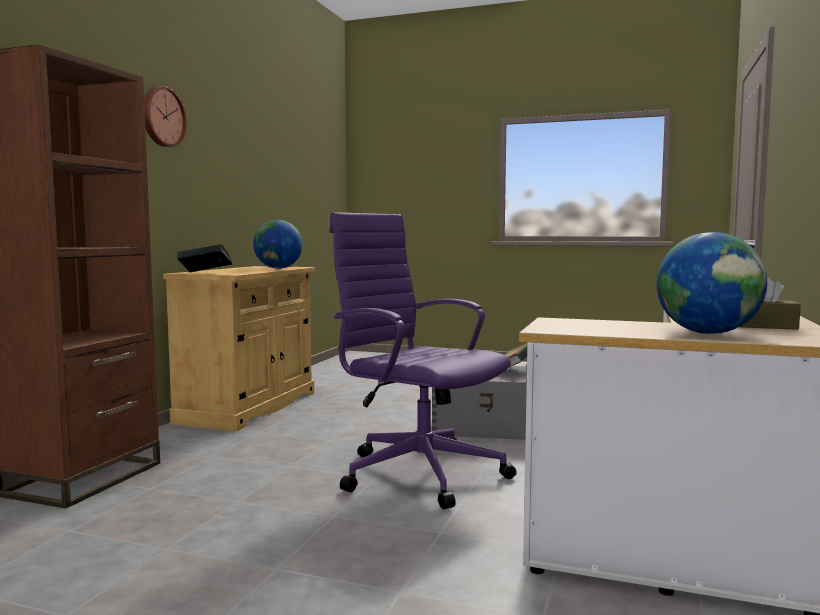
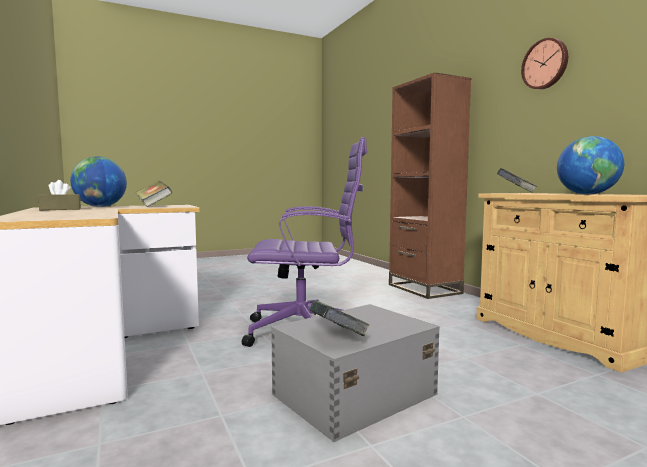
camera: 135 degrees right, 0 degrees up
none -> book [135,181,173,207]

